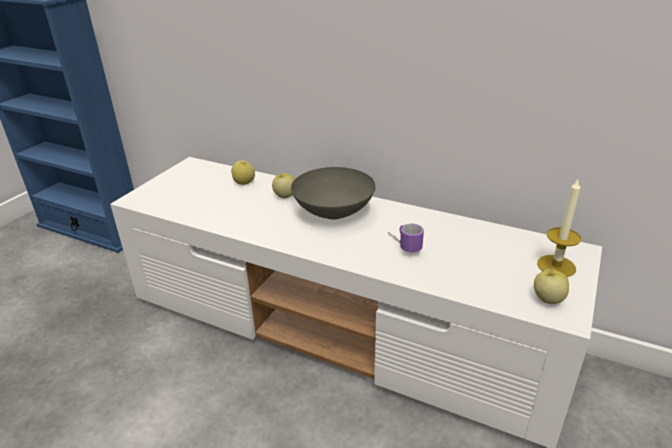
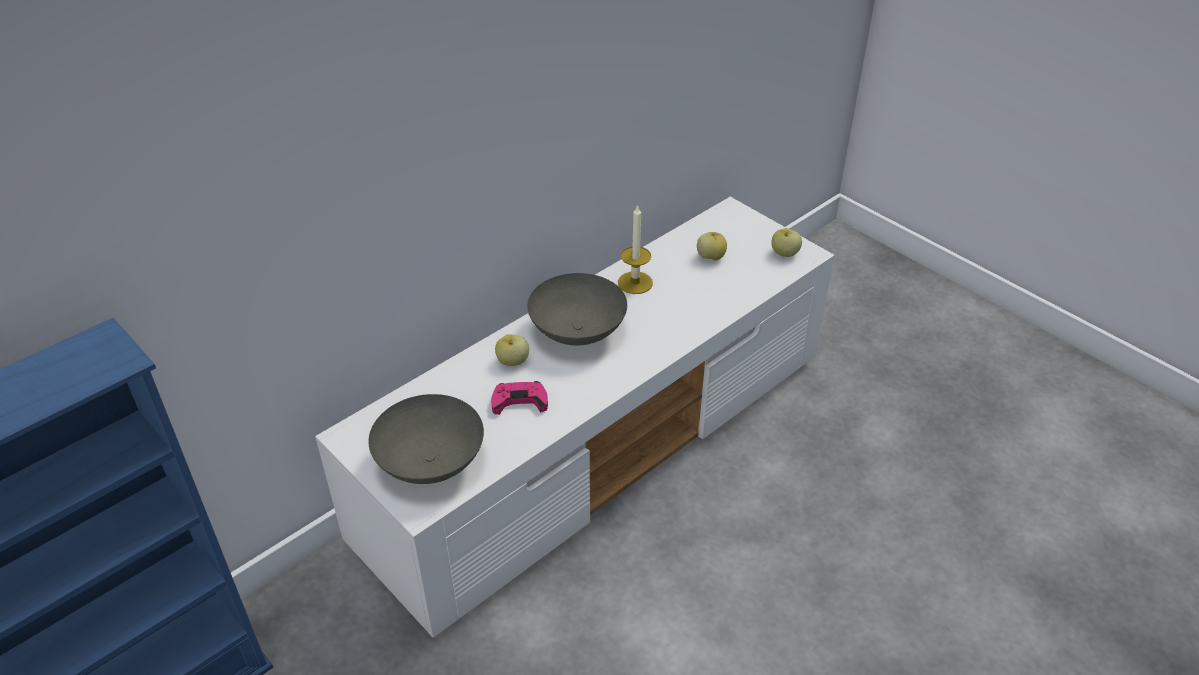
camera: 70 degrees left, 10 degrees up
apple [231,160,255,185] -> apple moved to [697,232,727,260]
mug [388,224,424,252] -> none
candle [537,180,581,277] -> candle moved to [618,204,653,294]
none -> grey bowl [368,394,484,484]
none -> pink game controller [491,381,548,415]

